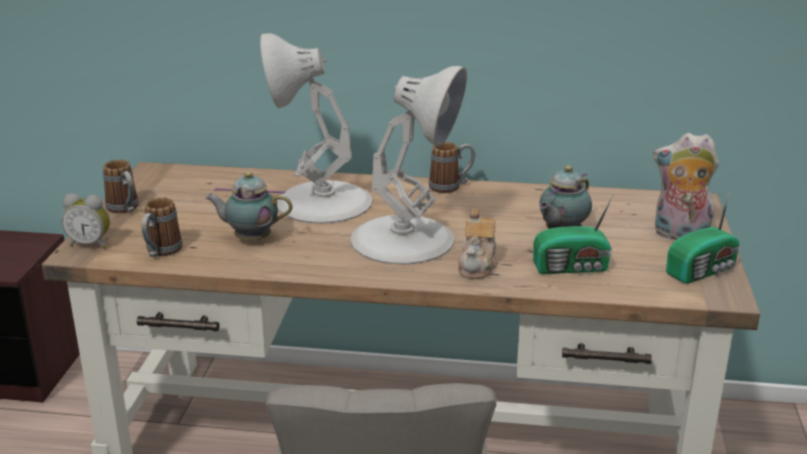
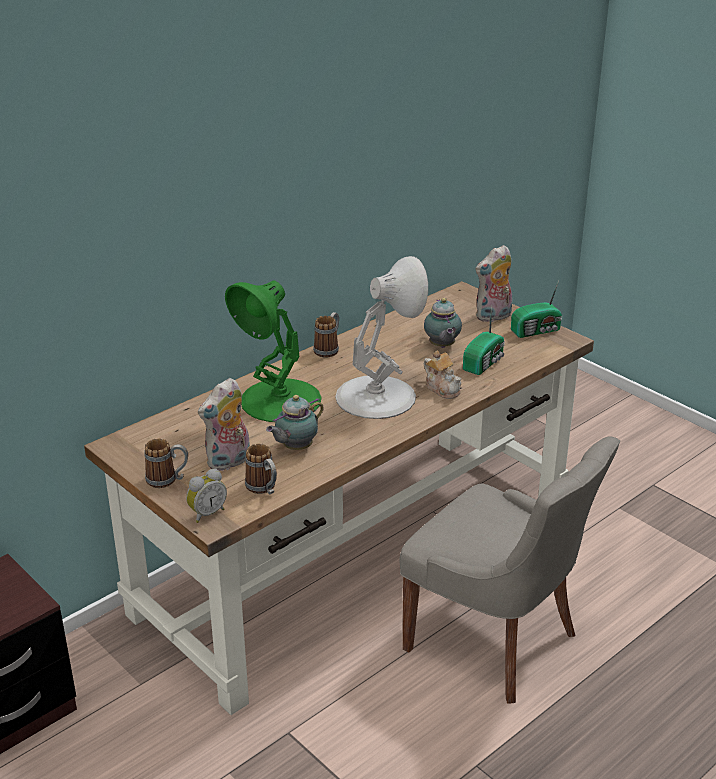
camera: 50 degrees left, 5 degrees up
white table lamp [260,33,372,223] -> green table lamp [225,281,322,422]
radio [666,191,740,284] -> radio turned 60 degrees clockwise [511,280,563,338]
none -> plush toy [198,378,250,472]

